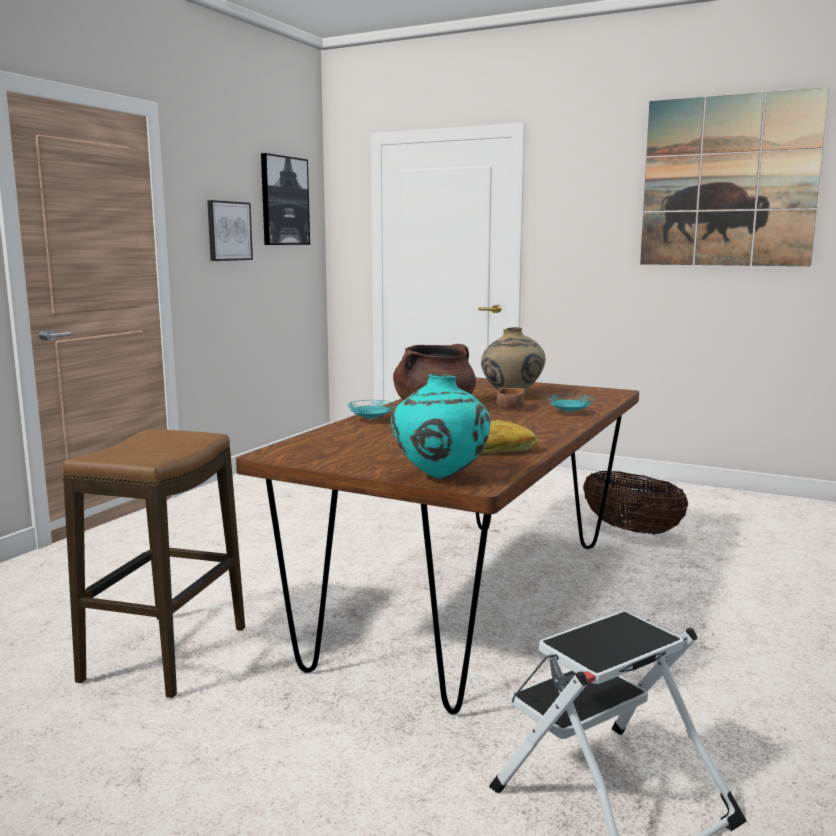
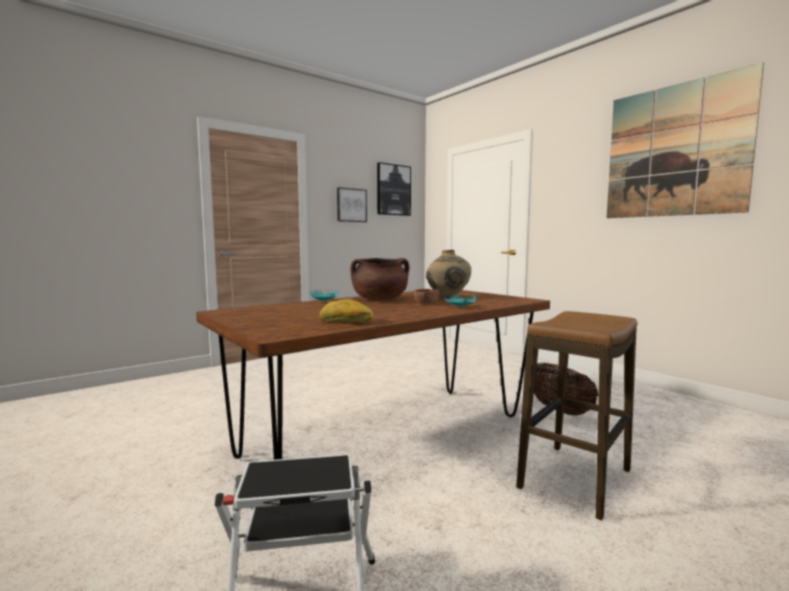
camera: 25 degrees right, 5 degrees down
stool [63,429,245,698] -> stool moved to [516,311,638,521]
turquoise vase [391,374,491,479] -> none

